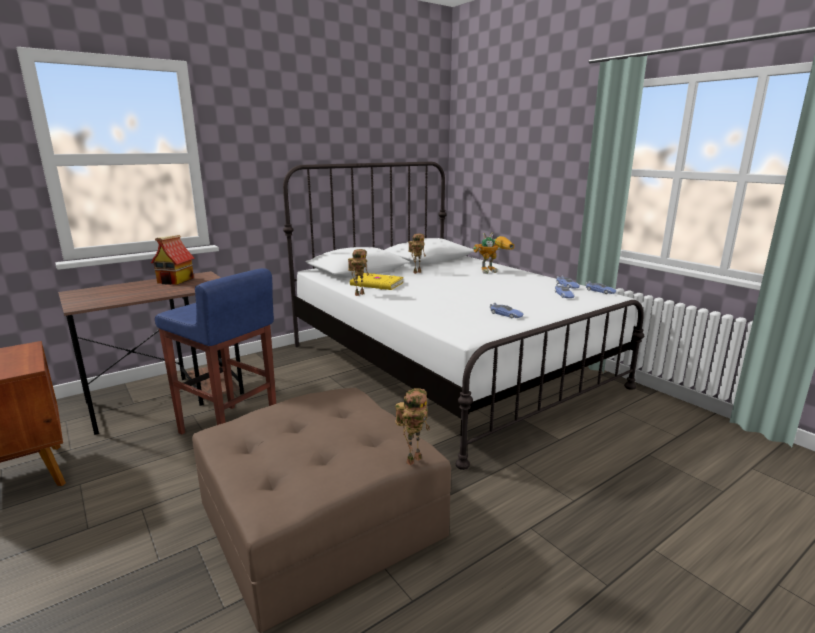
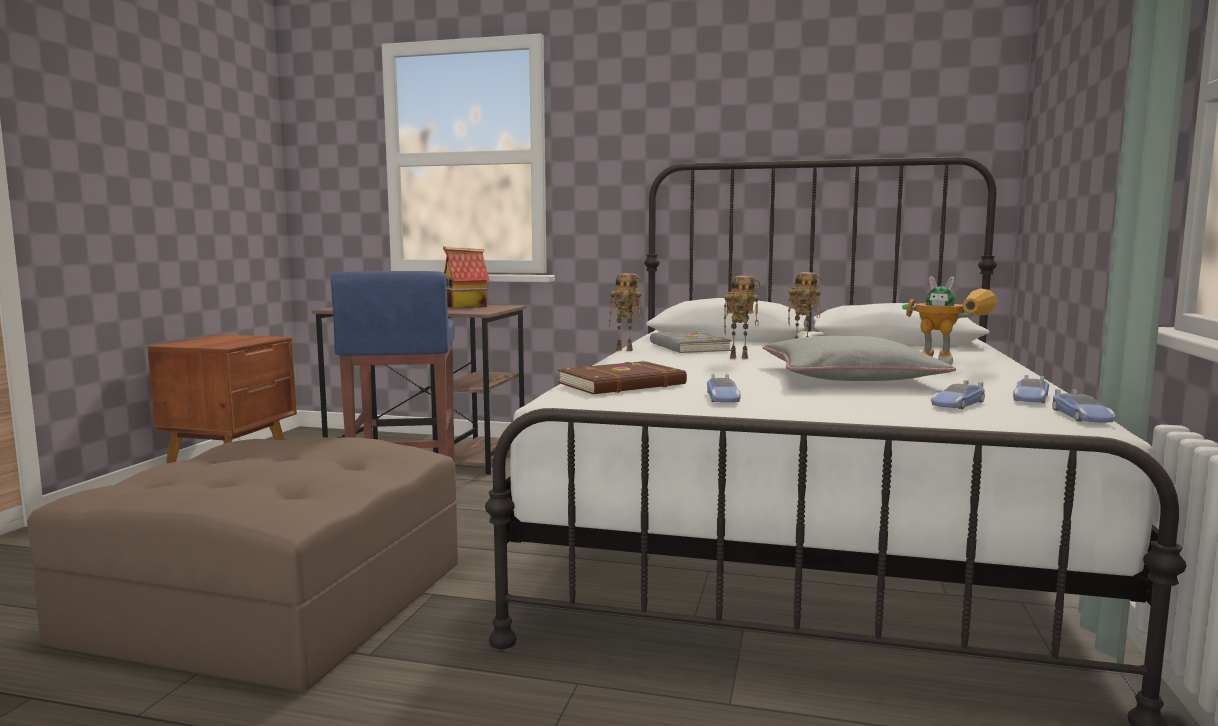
camera: 50 degrees right, 10 degrees down
yellow book [350,273,404,290] -> grey book [650,331,732,353]
toy robot [395,388,430,465] -> toy robot moved to [724,276,760,359]
none -> brown book [558,361,687,394]
none -> grey pillow [763,336,956,381]

